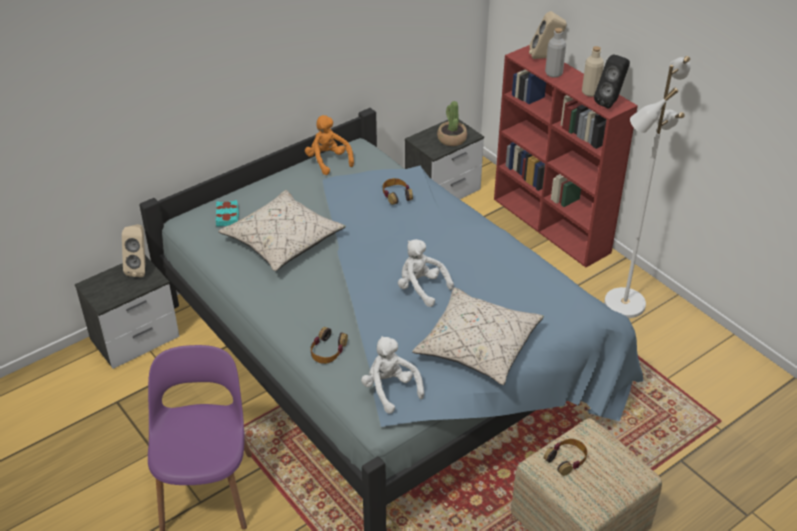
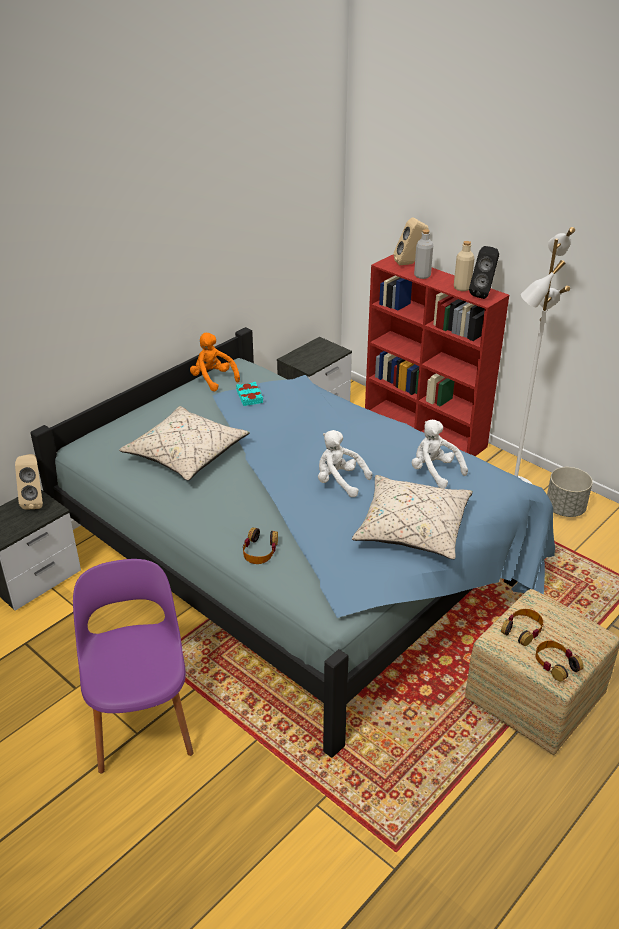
camera: 10 degrees left, 5 degrees down
turquoise book [216,200,239,227] -> turquoise book moved to [236,382,263,406]
white plush toy [361,336,424,414] -> white plush toy moved to [412,420,468,488]
headphones [383,178,413,205] -> headphones moved to [535,640,583,681]
potted plant [437,101,467,146] -> none
none -> grey planter [547,467,593,517]

